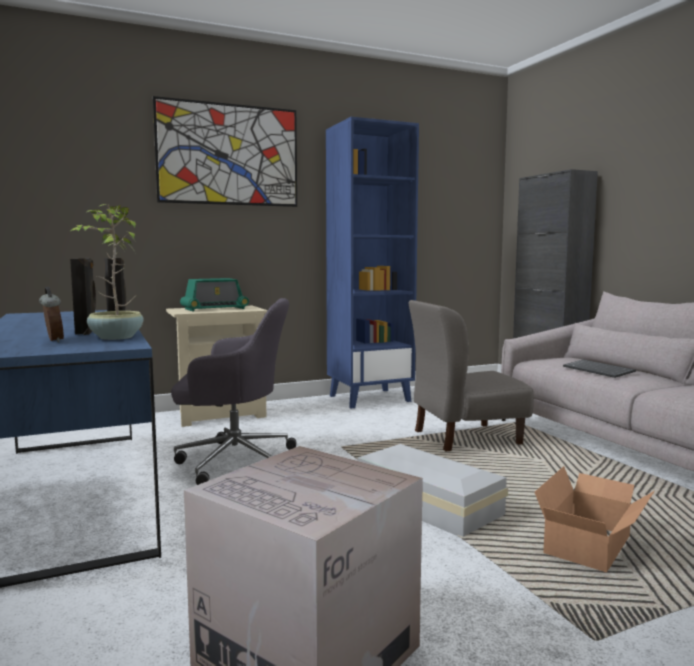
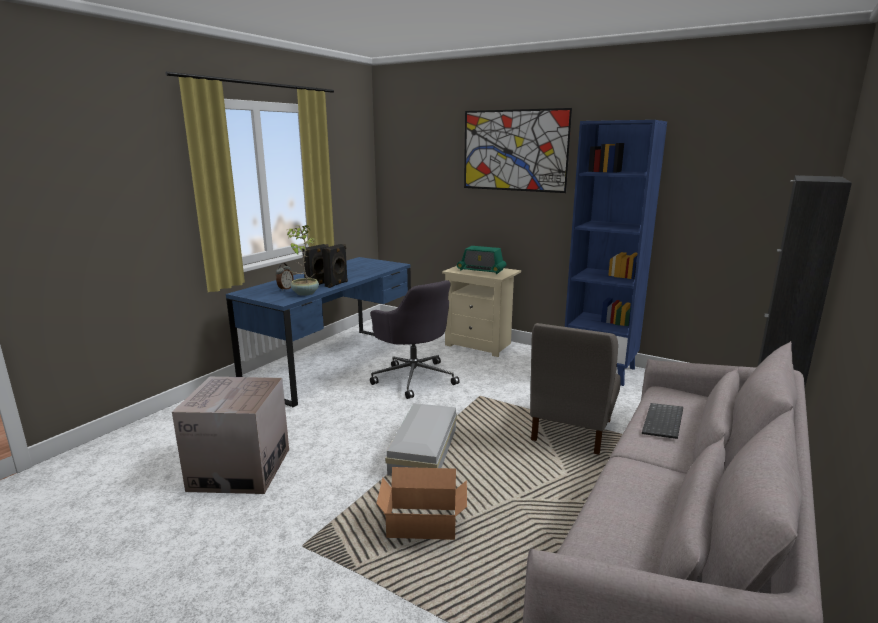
camera: 55 degrees right, 10 degrees up
grey chair [409,300,534,451] -> grey chair turned 105 degrees counterclockwise [530,323,621,455]

